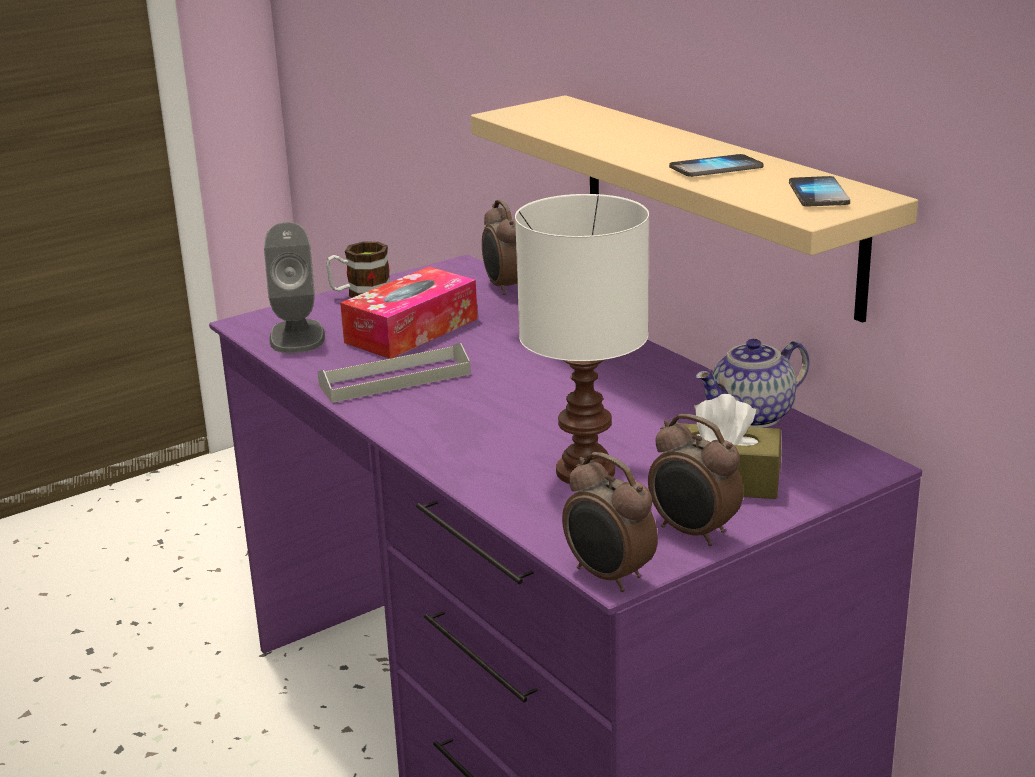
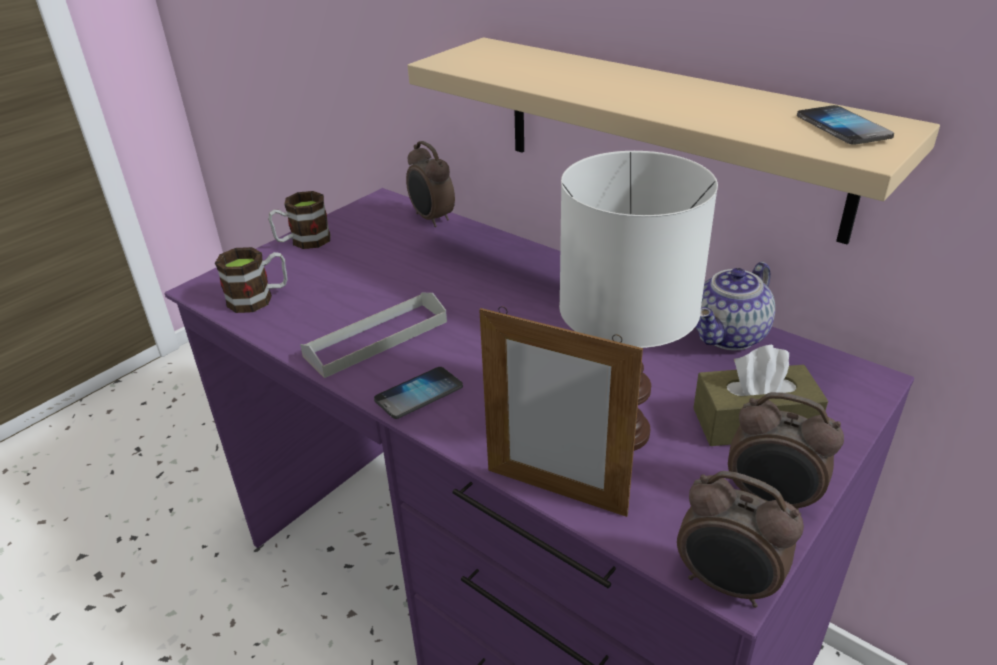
camera: 15 degrees left, 10 degrees up
grey speaker [264,222,325,353] -> mug [215,247,288,313]
tissue box [340,267,478,359] -> none
phone [669,154,763,177] -> phone moved to [374,367,463,419]
none -> picture frame [479,306,643,517]

